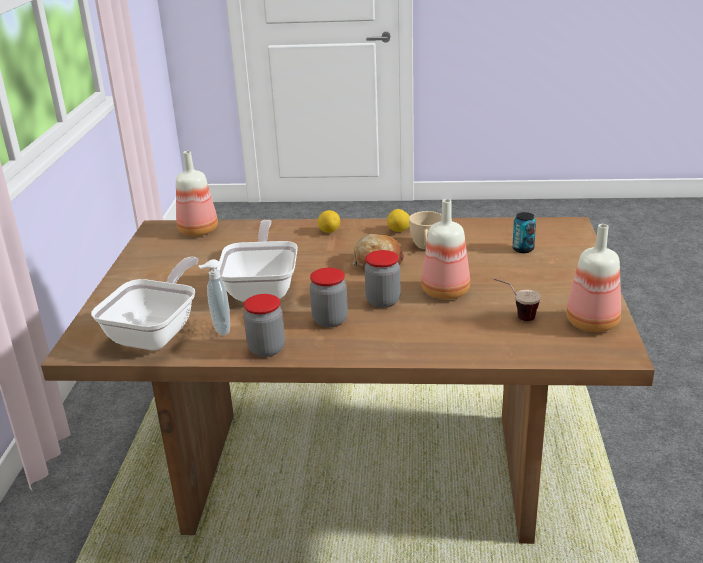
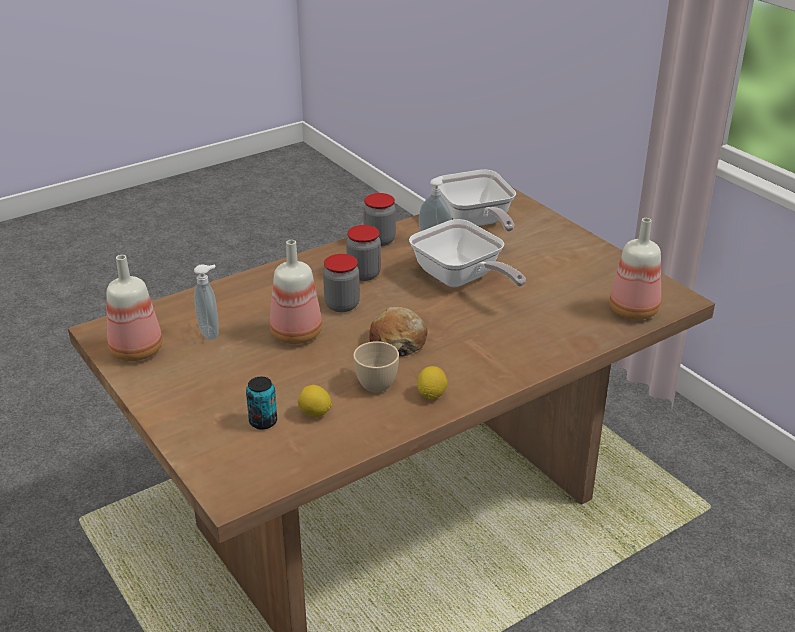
camera: 140 degrees right, 5 degrees up
lemon [318,210,340,233] -> lemon moved to [298,385,332,417]
cup [494,278,541,321] -> soap dispenser [194,265,218,340]

